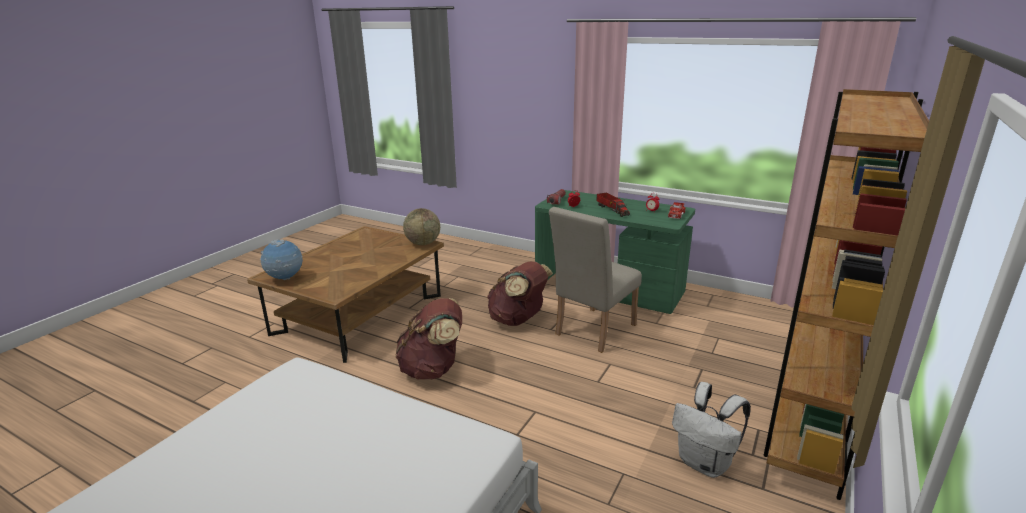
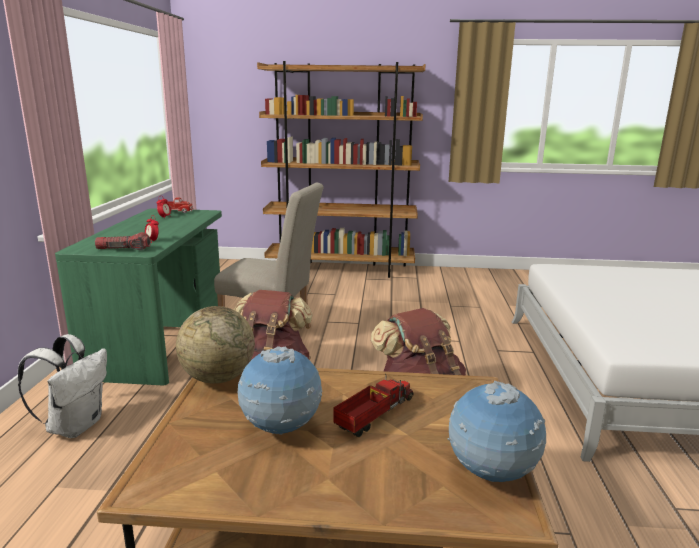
camera: 115 degrees left, 5 degrees down
toy truck [596,193,630,217] -> toy truck moved to [333,374,414,437]
white backpack [672,382,751,478] -> white backpack moved to [18,334,107,438]
none -> globe [238,346,322,435]

